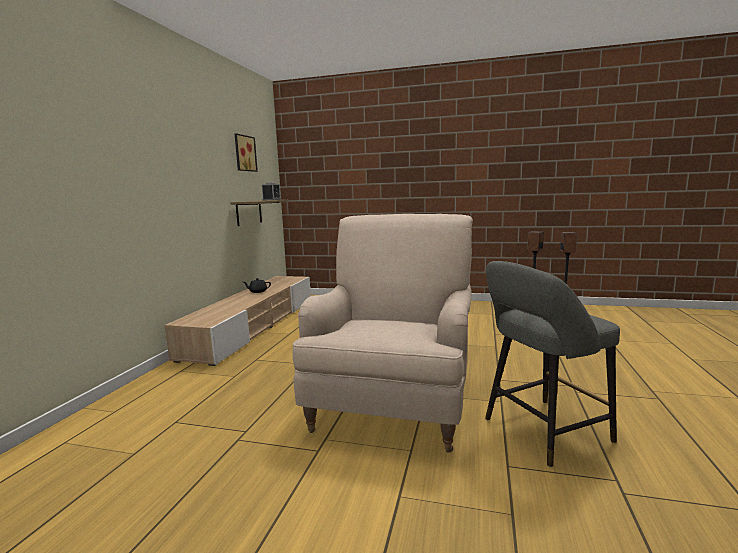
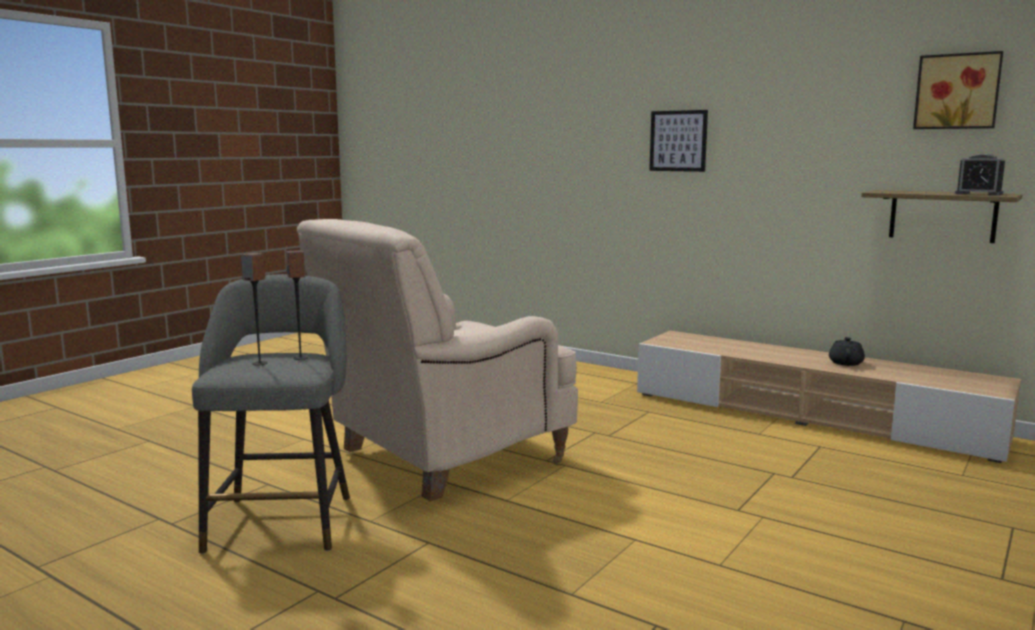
camera: 110 degrees right, 0 degrees up
beige armchair [293,214,473,453] -> beige armchair turned 105 degrees clockwise [297,219,578,501]
none -> picture [649,110,708,172]

